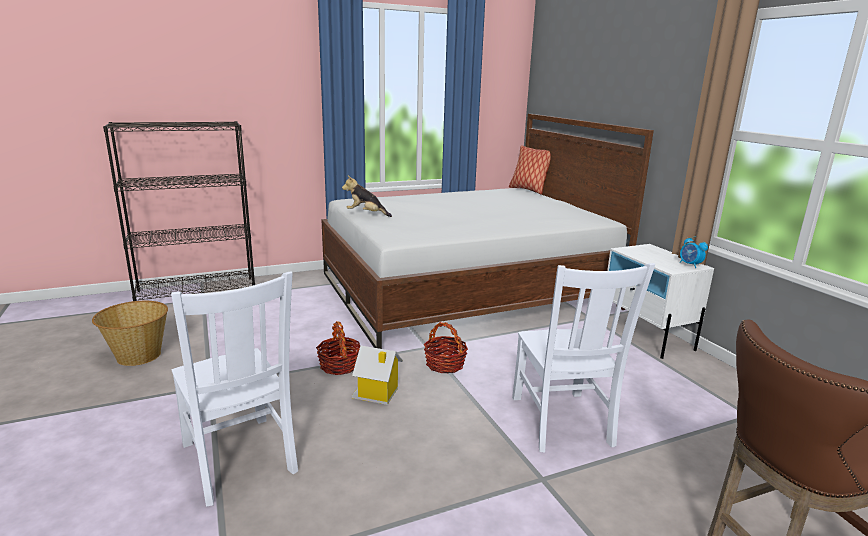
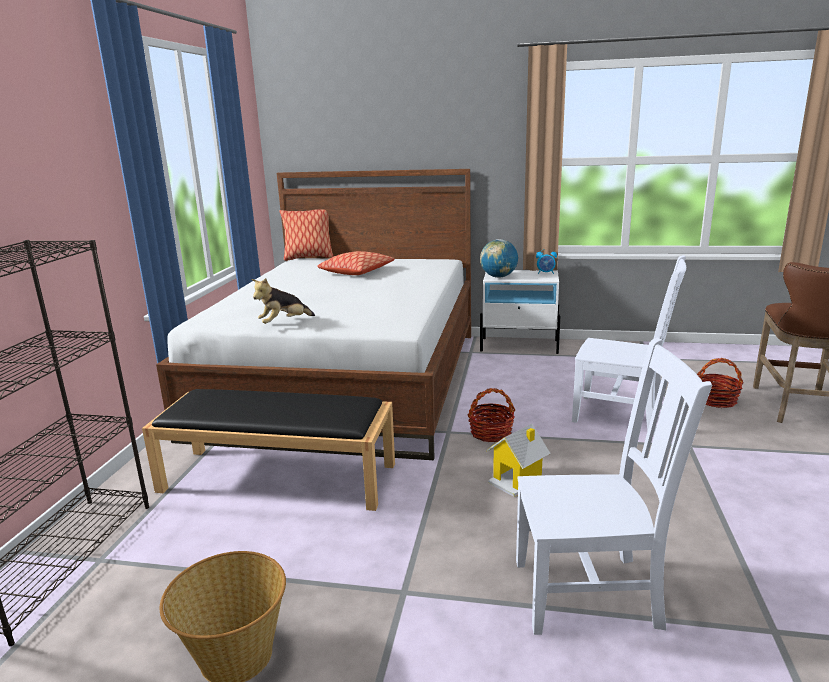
camera: 55 degrees left, 0 degrees up
basket [316,321,360,375] -> basket moved to [697,358,744,408]
none -> black bench [142,389,395,511]
none -> pillow [318,251,395,275]
none -> globe [480,239,518,278]

